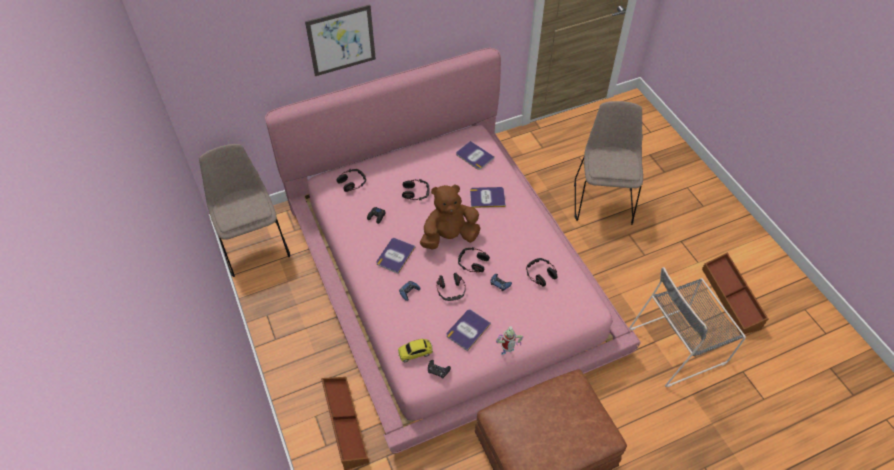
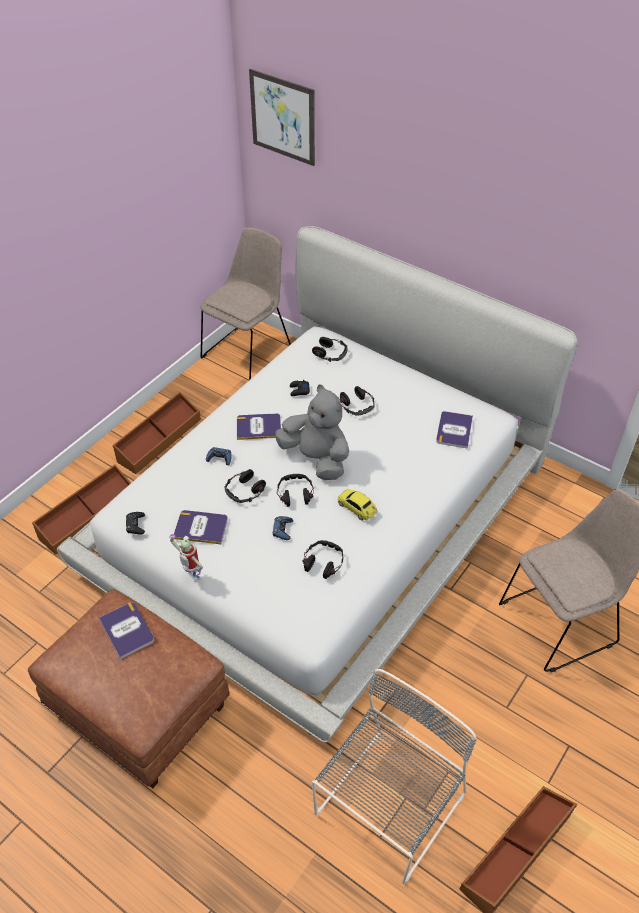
camera: 60 degrees right, 5 degrees down
pink bed [265,48,640,453] -> white bed [57,226,577,743]
picture [305,5,376,76] -> picture moved to [249,69,315,166]
toy car [398,339,433,362] -> toy car moved to [338,489,377,521]
brown plush toy [420,184,481,250] -> grey plush toy [275,384,349,480]
book [470,187,506,208] -> book moved to [99,602,154,659]
grey chair [629,267,746,387] -> grey chair turned 90 degrees clockwise [312,669,476,884]
none -> brown storage box [113,392,201,474]

